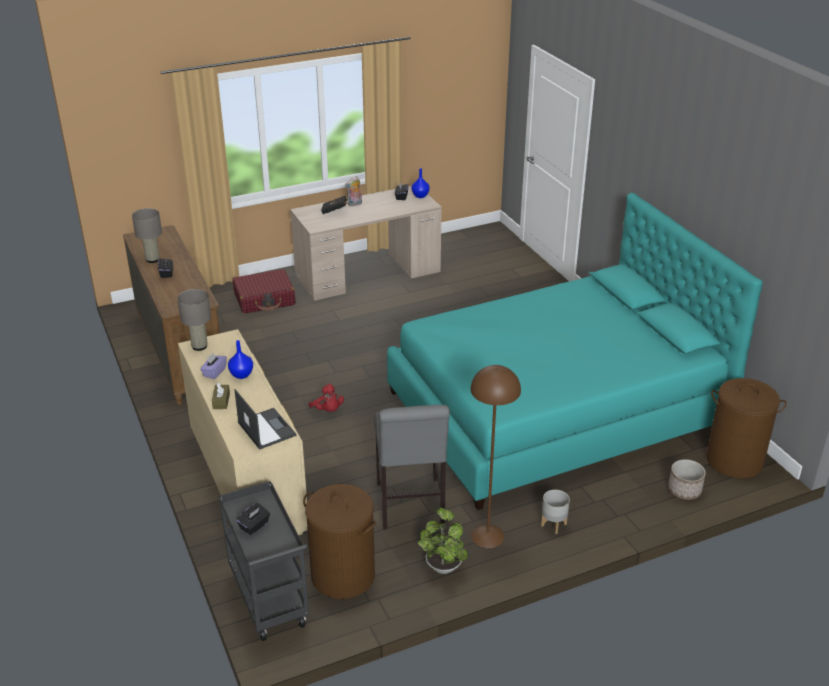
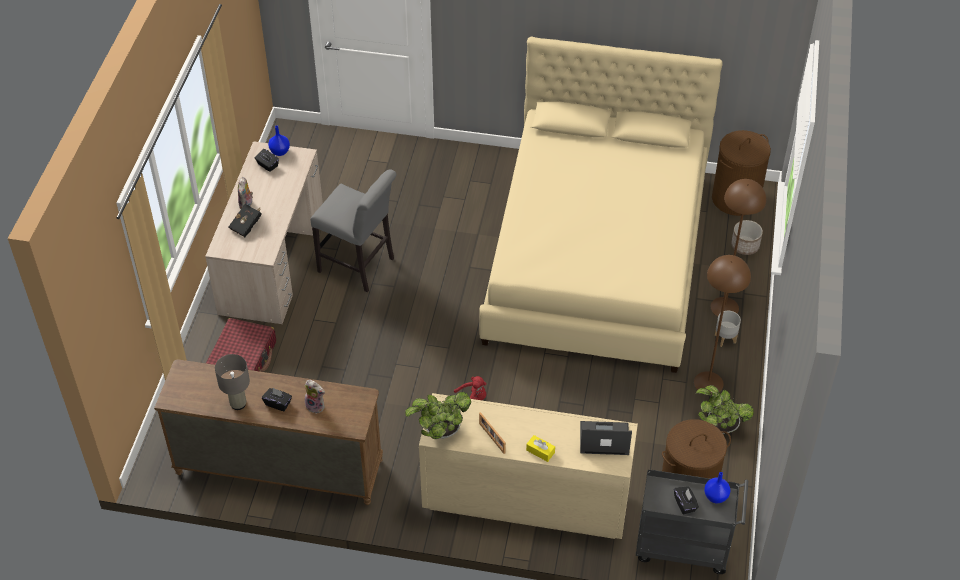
camera: 55 degrees left, 15 degrees up
grey table lamp [177,289,211,351] -> potted plant [405,392,471,439]
purple tissue box [200,353,227,379] -> picture frame [479,412,506,454]
brown tissue box [212,383,230,409] -> yellow tissue box [526,435,555,462]
blue vase [228,340,253,379] -> blue vase moved to [704,472,730,503]
grey stool [374,405,450,529] -> grey stool moved to [310,169,396,292]
turquoise bed [387,193,763,510] -> beige bed [479,36,723,373]
none -> plush toy [305,380,325,414]
none -> brown floor lamp [710,179,766,316]

